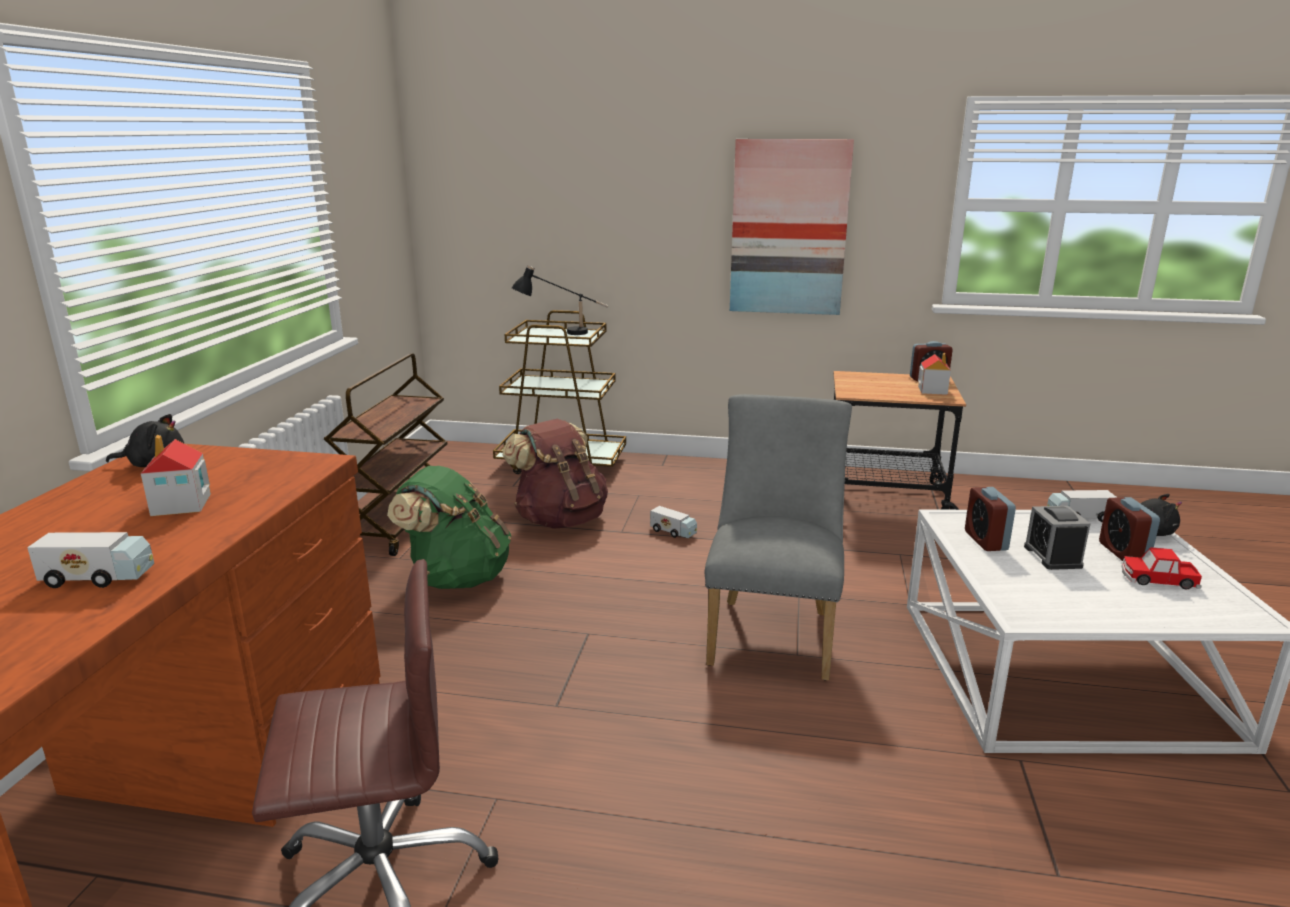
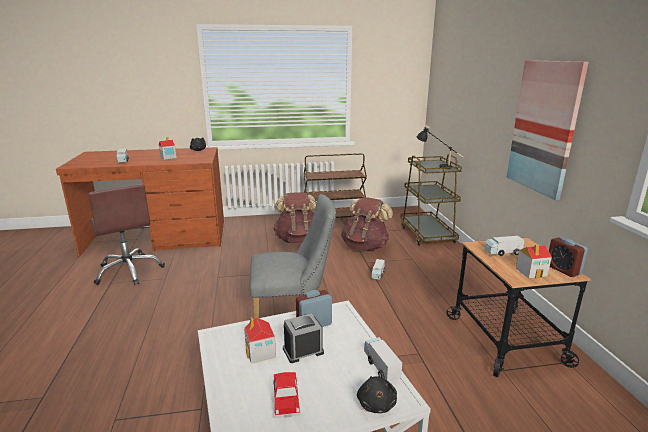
camera: 70 degrees right, 0 degrees up
green backpack [387,466,511,589] -> brown backpack [273,192,317,243]
alarm clock [1099,497,1160,561] -> none
none -> toy house [244,317,276,363]
none -> toy truck [484,236,525,256]

